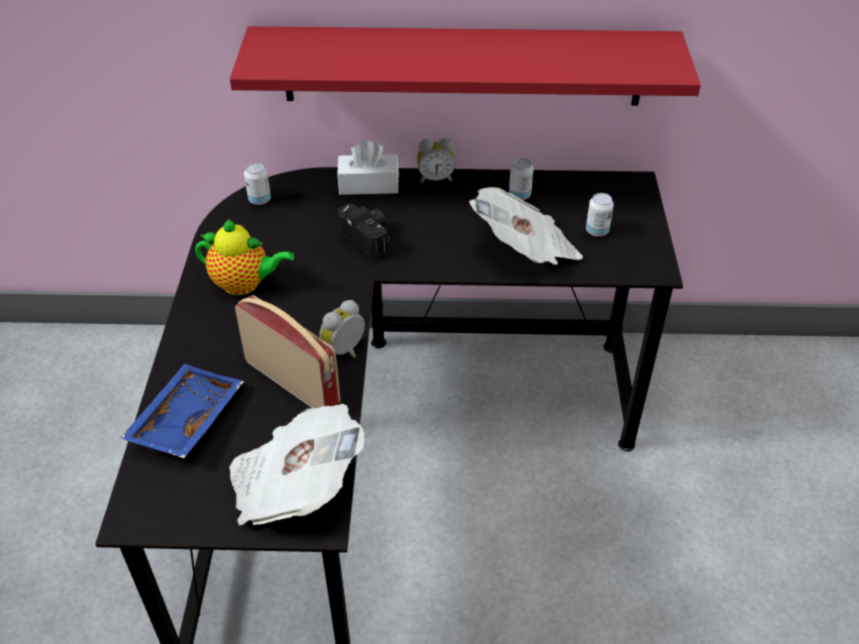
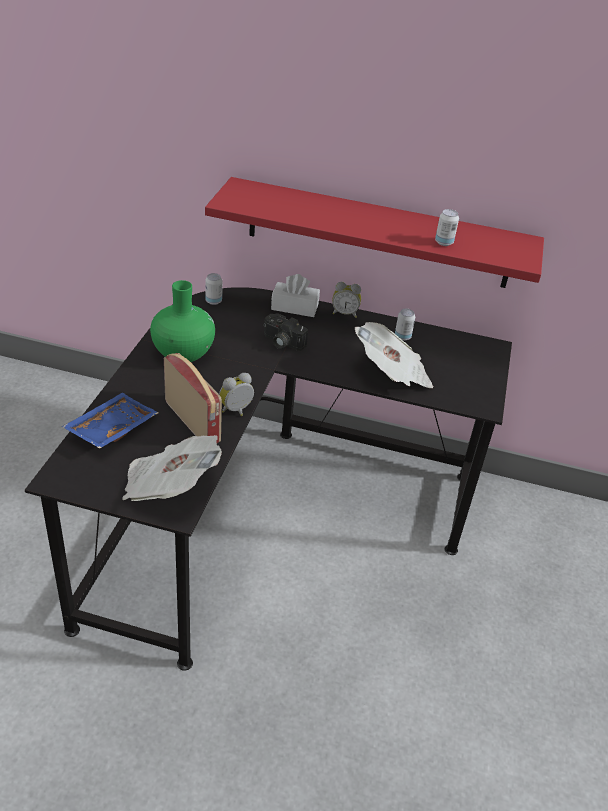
camera: 10 degrees right, 5 degrees down
teapot [195,219,294,295] -> green vase [150,280,215,362]
camera [338,204,390,260] -> camera turned 150 degrees clockwise [263,313,308,351]
can [586,193,614,237] -> can moved to [435,209,459,246]

